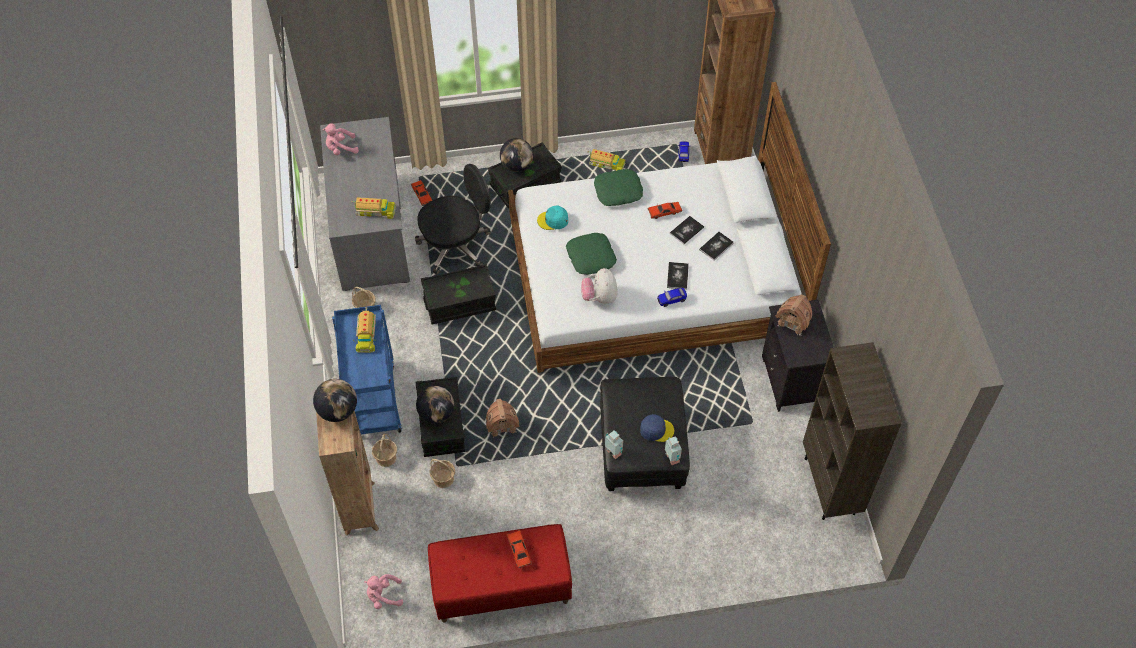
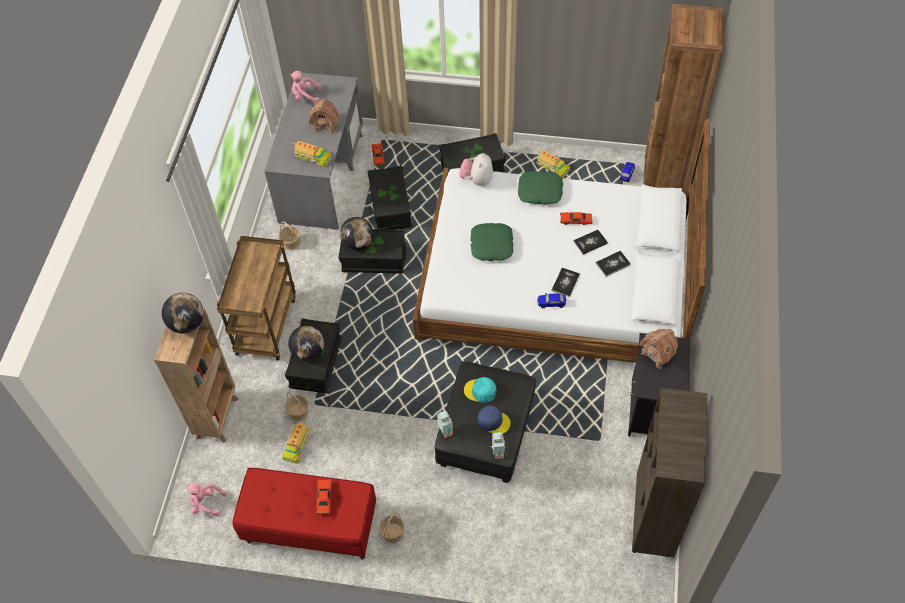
camera: 20 degrees right, 0 degrees up
blue cart [332,305,402,435] -> brown cart [217,236,296,361]
toy truck [353,307,376,353] -> toy truck moved to [281,419,310,464]
basket [372,434,397,467] -> basket moved to [379,512,405,543]
black office chair [415,164,491,274] -> black storage box [367,166,412,230]
toy house [486,399,520,437] -> toy house moved to [309,99,339,134]
globe [500,138,533,172] -> globe moved to [340,217,373,250]
turquoise cap [537,206,568,230] -> turquoise cap moved to [464,377,497,403]
plush toy [581,268,618,304] -> plush toy moved to [459,153,493,186]

